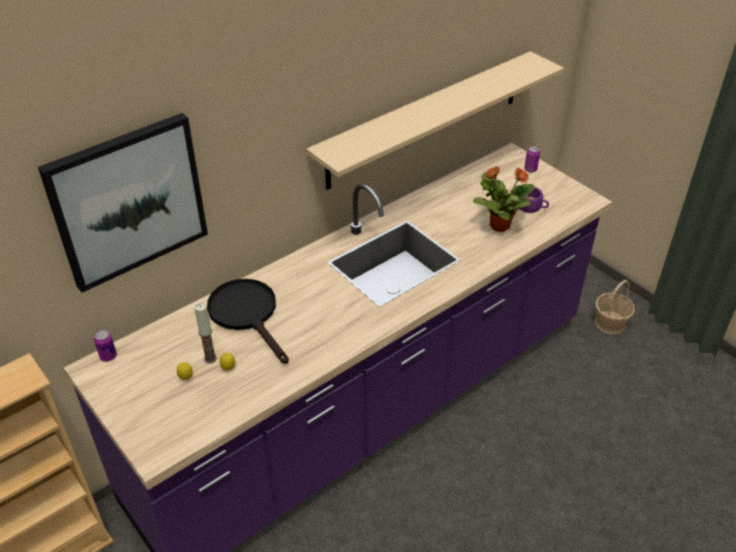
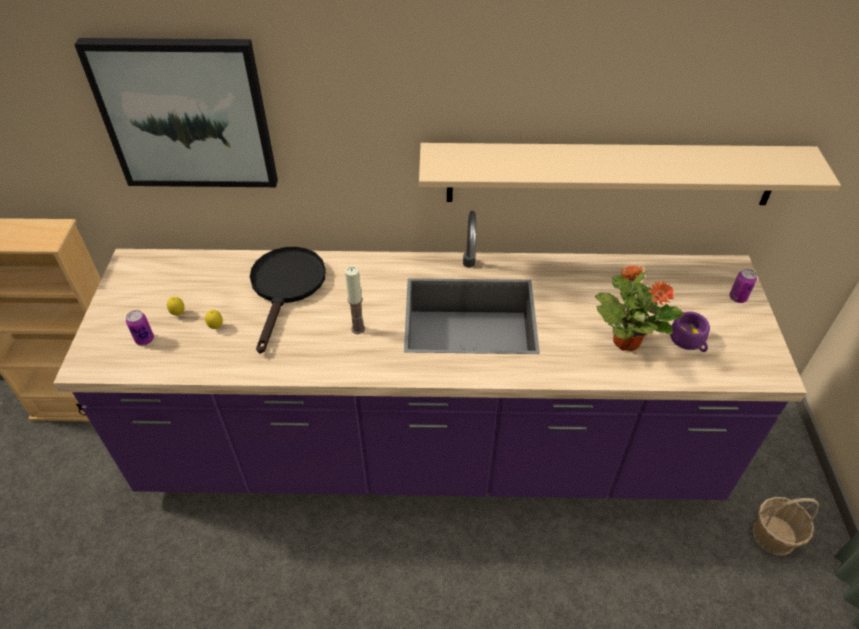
camera: 40 degrees right, 5 degrees up
can [94,330,117,362] -> can moved to [126,310,154,346]
candle [194,302,217,364] -> candle moved to [345,266,365,334]

